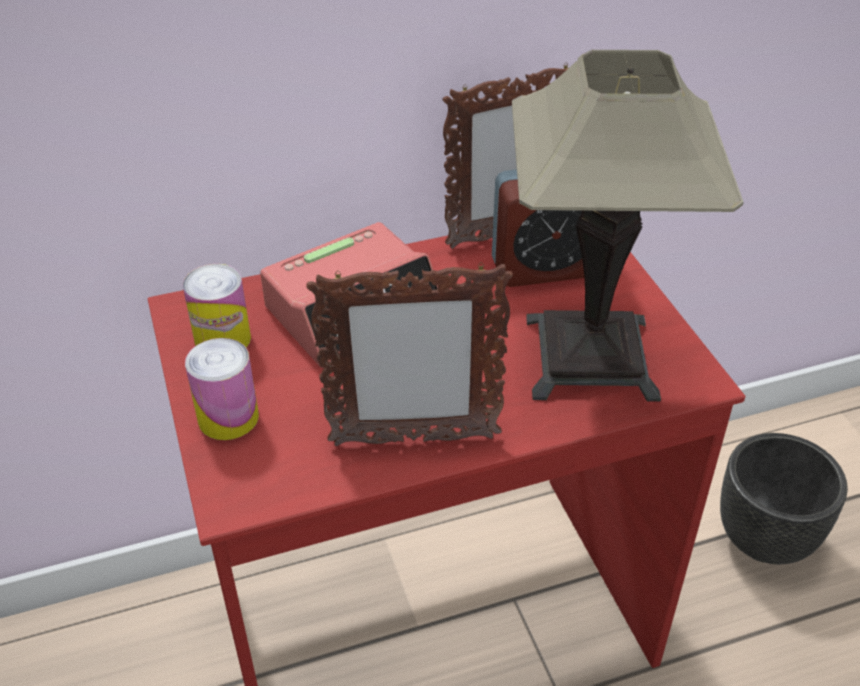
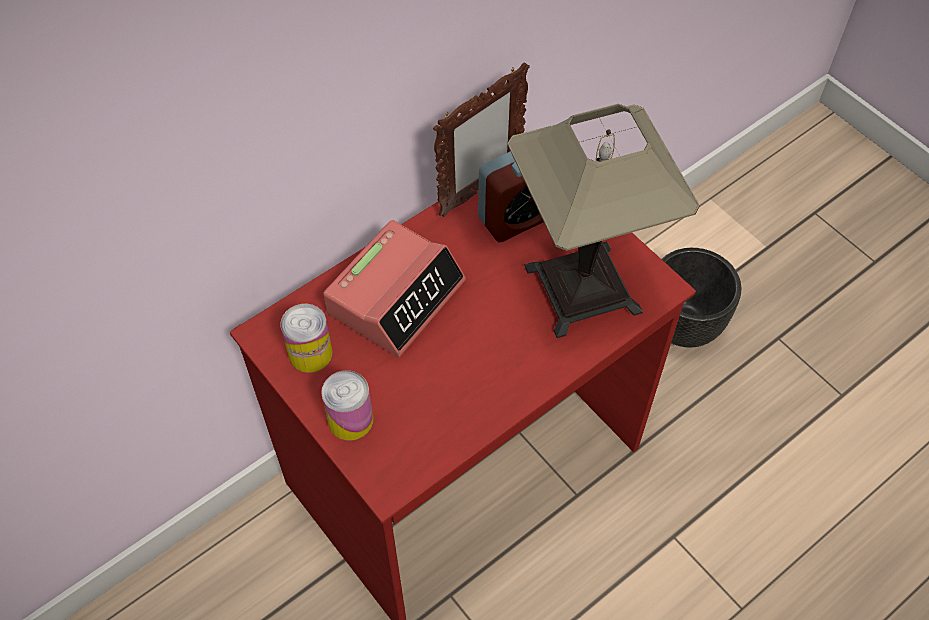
camera: 20 degrees left, 15 degrees up
picture frame [306,262,513,446] -> none

